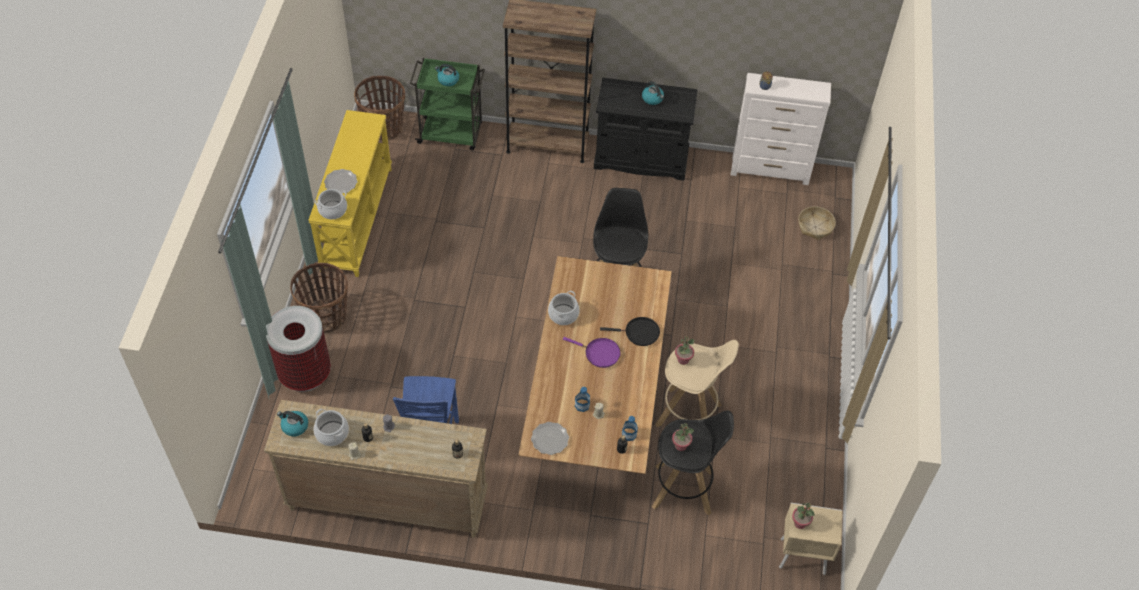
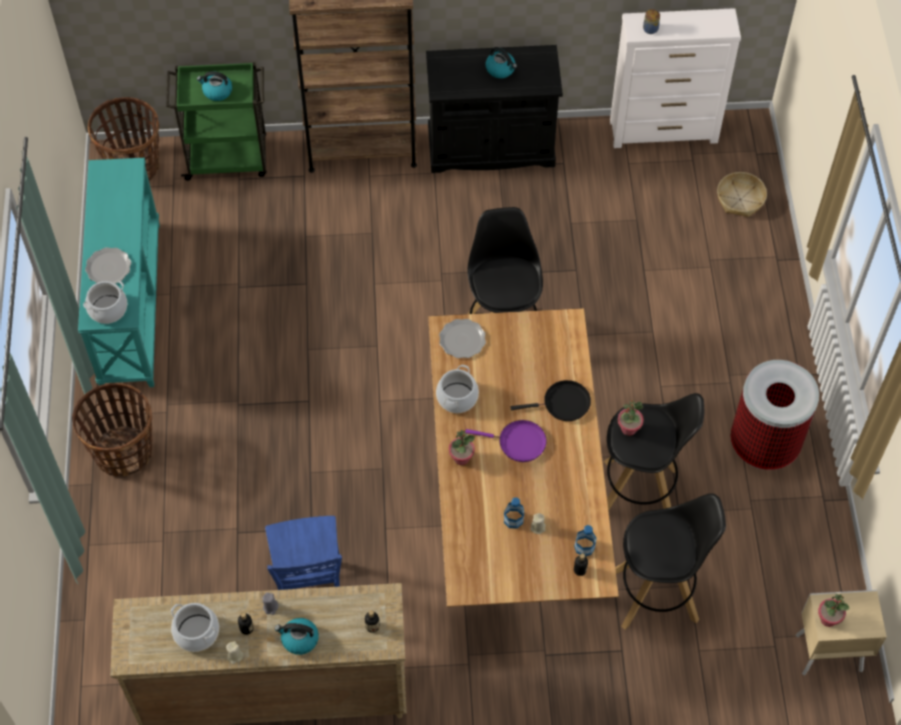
camera: 10 degrees left, 5 degrees up
trash can [266,306,331,392] -> trash can moved to [731,360,819,470]
kettle [277,411,308,436] -> kettle moved to [275,618,319,655]
yellow console table [308,110,392,277] -> turquoise console table [78,158,160,387]
plate [531,422,569,455] -> plate moved to [439,319,486,358]
beige stool [655,340,739,427] -> black stool [603,393,704,511]
potted plant [672,423,694,451] -> potted plant moved to [449,430,475,465]

